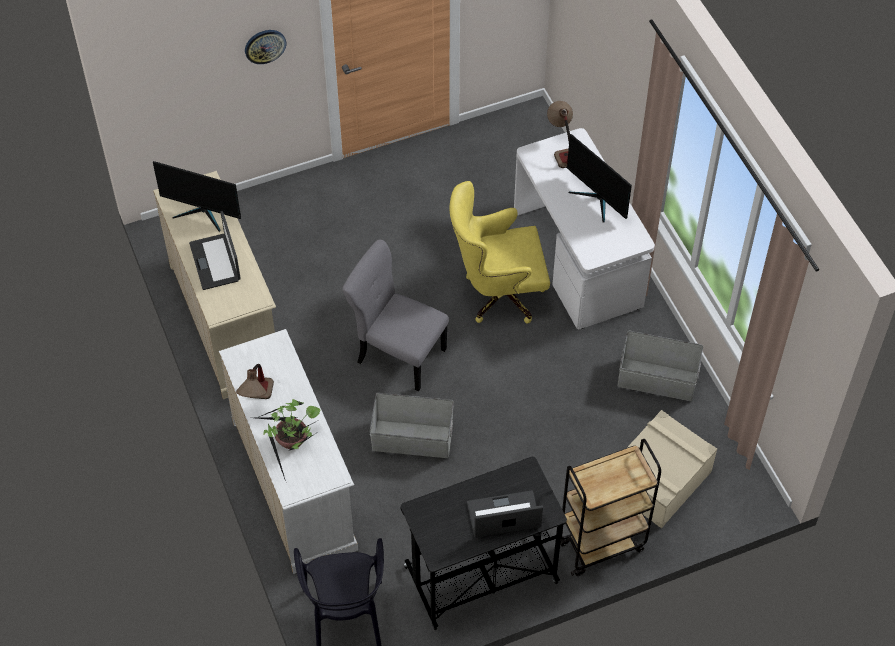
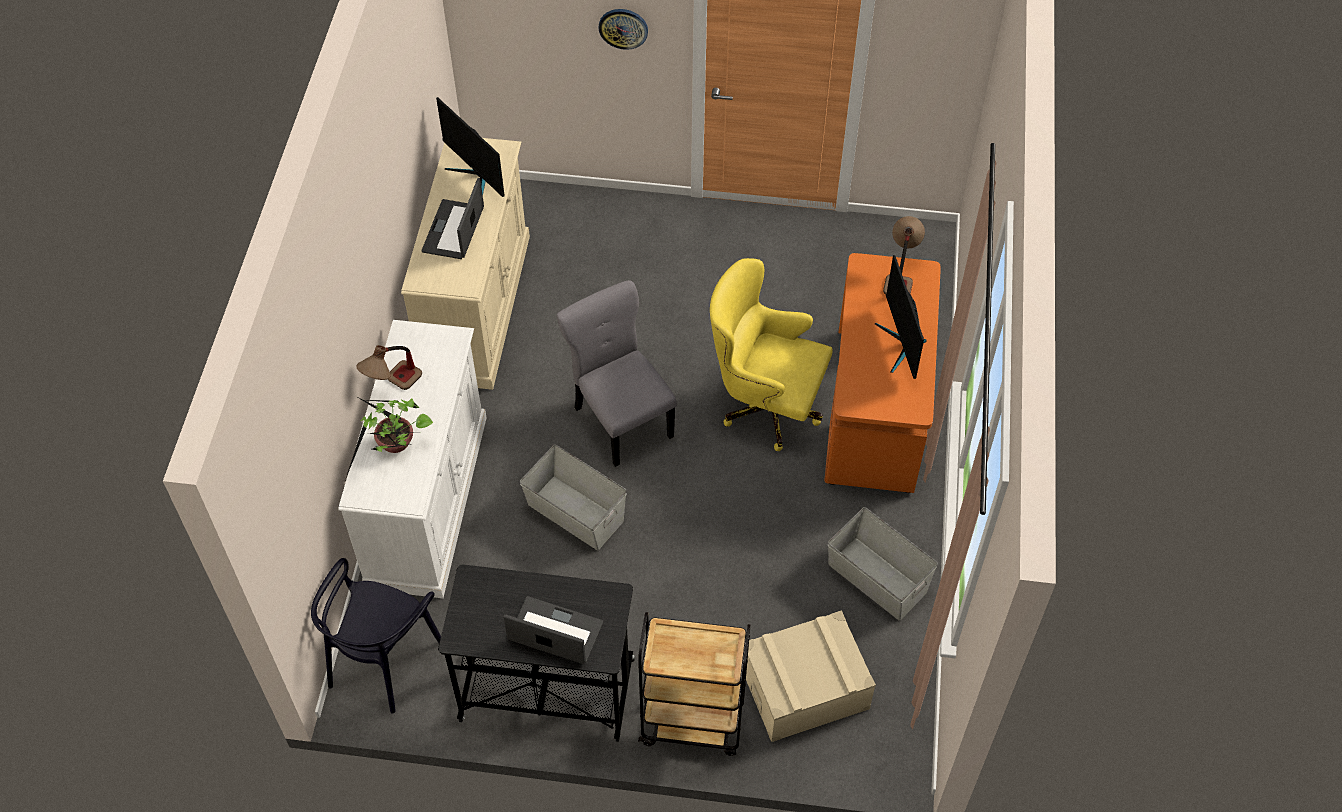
camera: 30 degrees right, 0 degrees up
white desk [514,128,655,329] -> orange desk [825,253,941,493]

